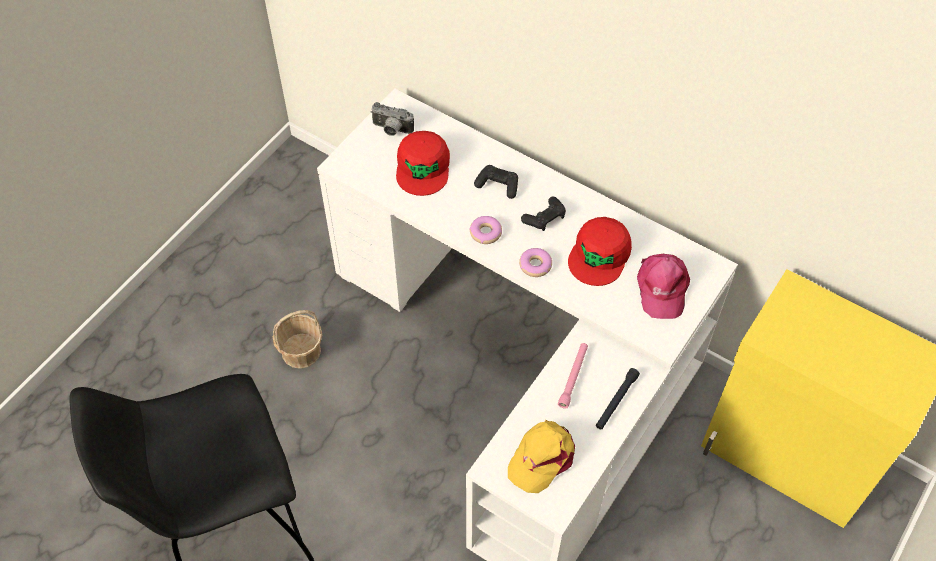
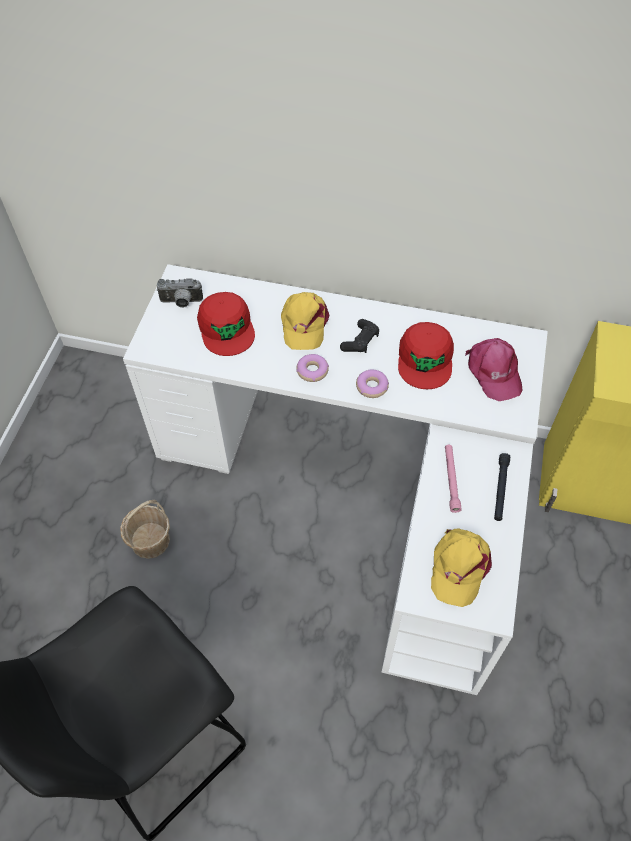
camera: 20 degrees left, 0 degrees up
black game controller [474,165,518,199] -> yellow cap [281,292,330,350]

